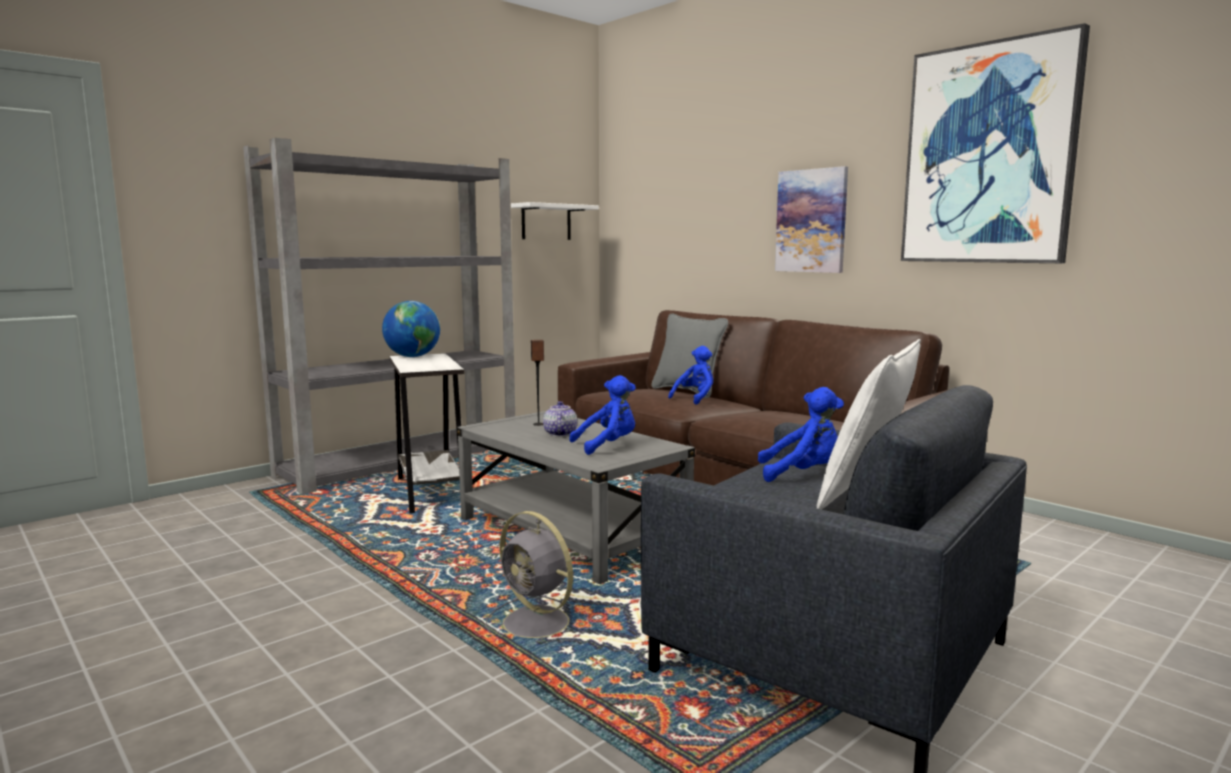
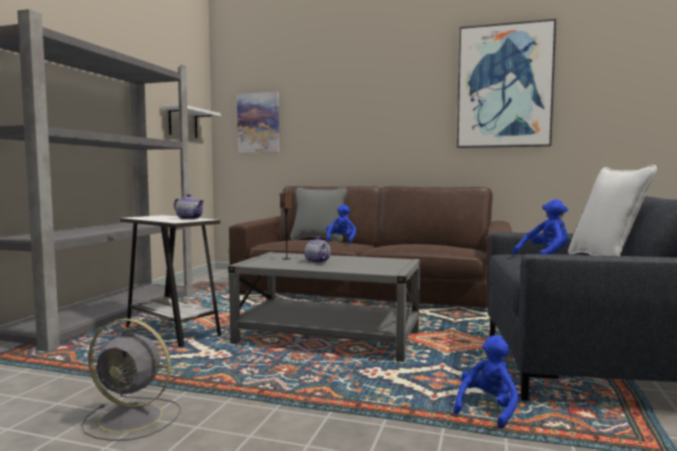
camera: 30 degrees left, 5 degrees down
globe [382,301,440,357] -> none
grey fan [486,511,585,639] -> grey fan moved to [81,318,181,441]
blue plush toy [569,375,636,455] -> blue plush toy moved to [453,335,519,429]
picture [775,166,848,273] -> picture moved to [237,92,279,153]
none -> teapot [174,194,205,220]

